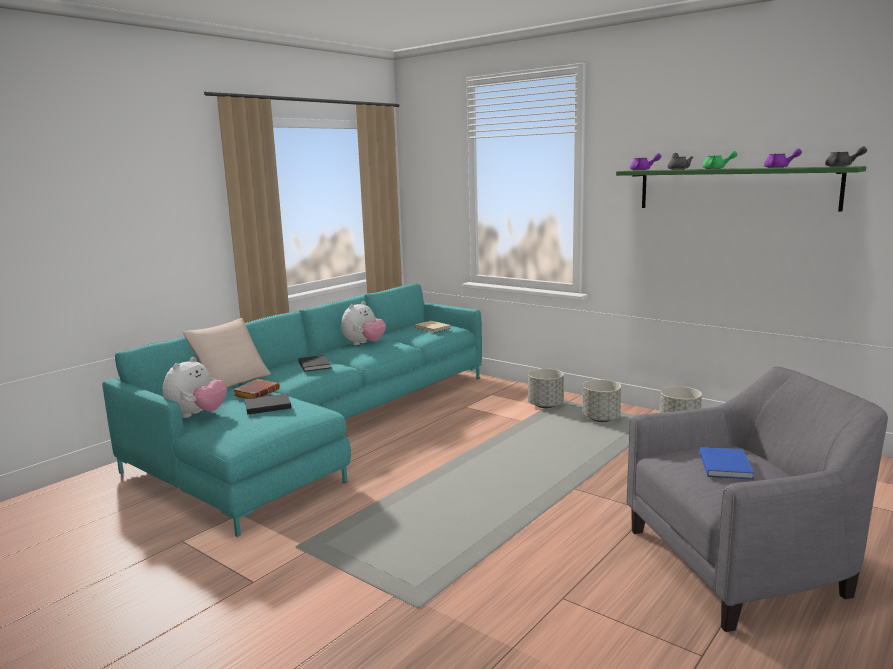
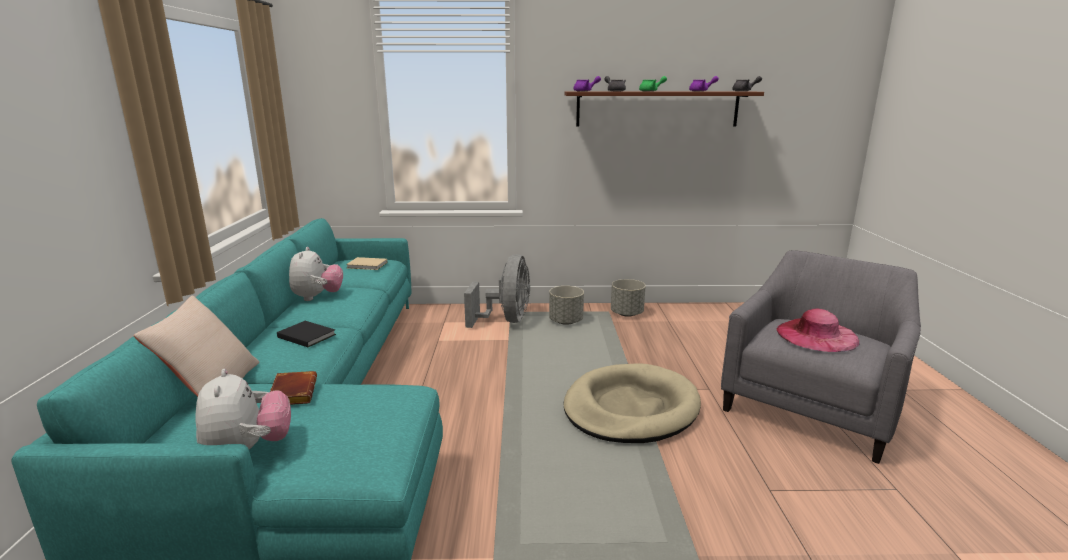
camera: 40 degrees left, 5 degrees up
black book [245,394,291,415] -> none
grey planter [528,368,564,408] -> grey fan [464,254,530,328]
green shelf [616,166,866,211] -> brown shelf [564,91,764,127]
blue book [699,447,754,480] -> pink hat [777,309,860,352]
none -> beige dog bed [563,363,701,443]

